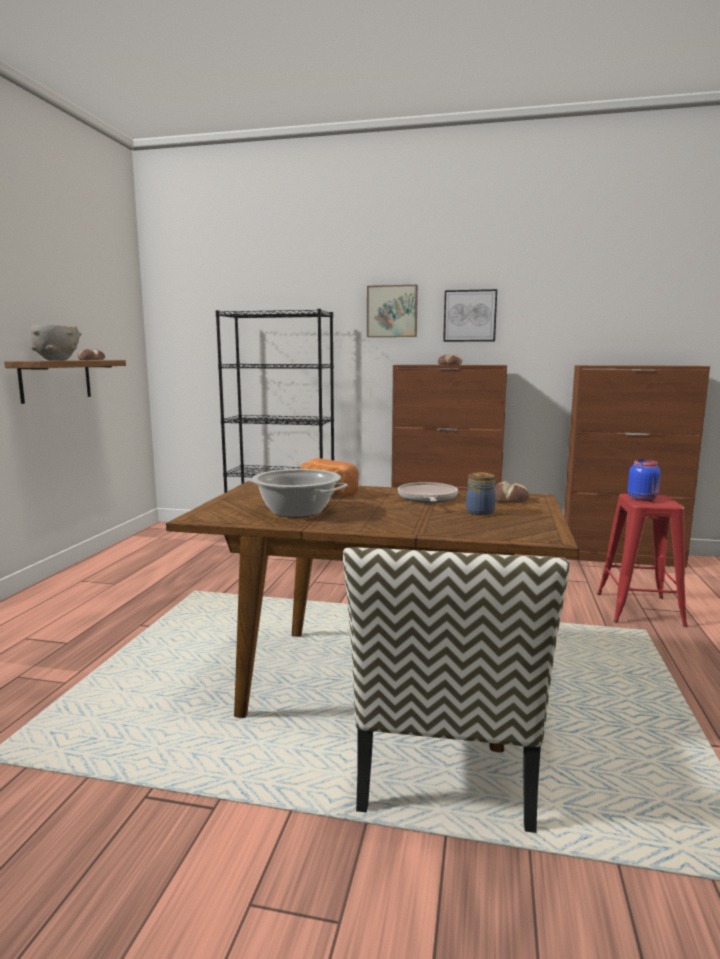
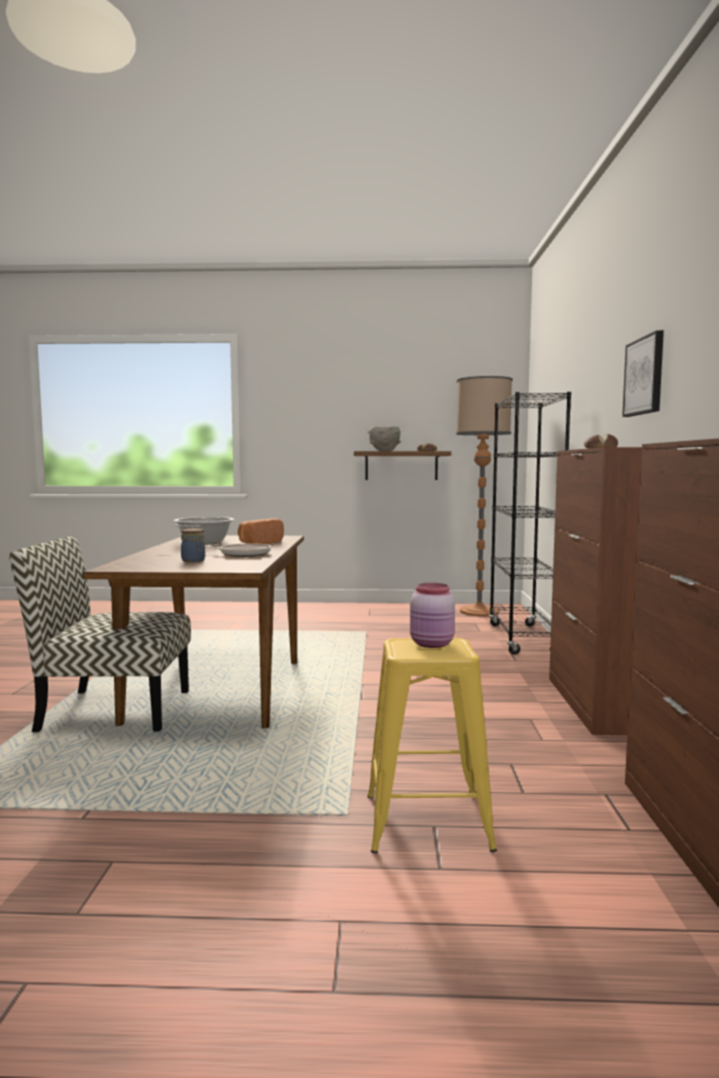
camera: 80 degrees right, 5 degrees down
picture [367,285,418,337] -> none
bread [494,481,529,503] -> none
red stool [597,494,688,627] -> yellow stool [367,638,497,854]
blue jar [627,460,661,501] -> pink jar [410,583,455,648]
none -> floor lamp [456,376,513,616]

